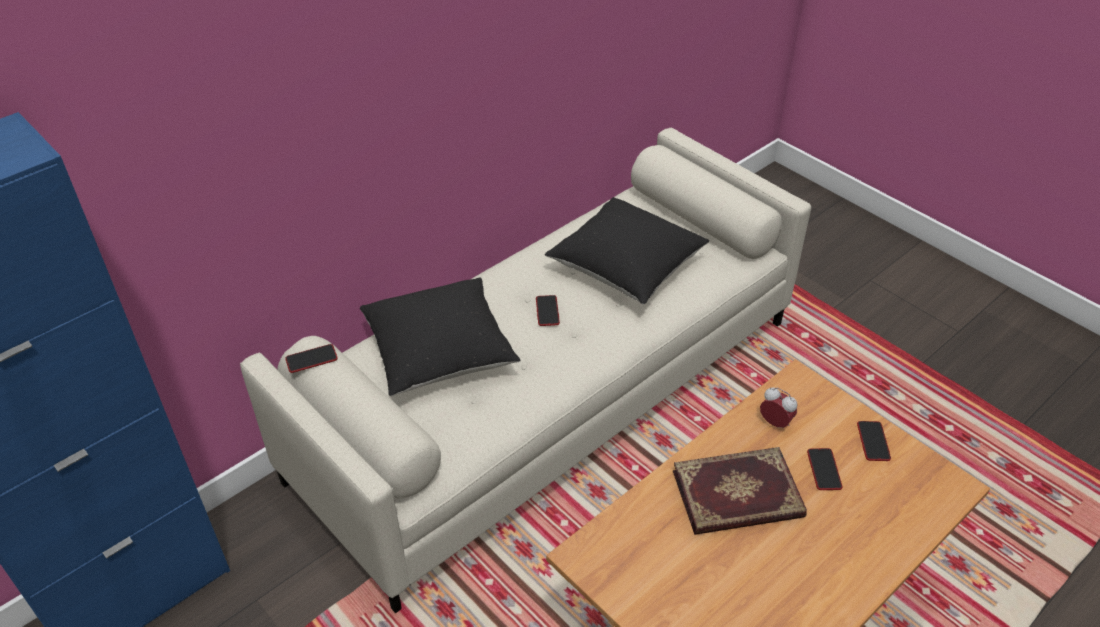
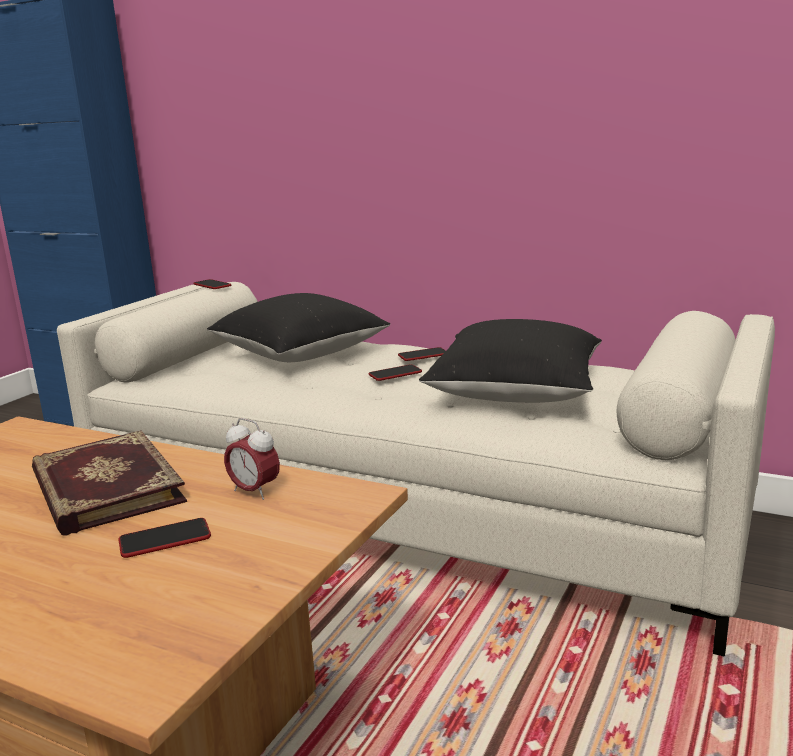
camera: 70 degrees right, 25 degrees down
alarm clock [760,387,797,428] -> alarm clock turned 105 degrees clockwise [224,418,280,500]
phone [857,421,891,461] -> phone moved to [398,347,446,361]

